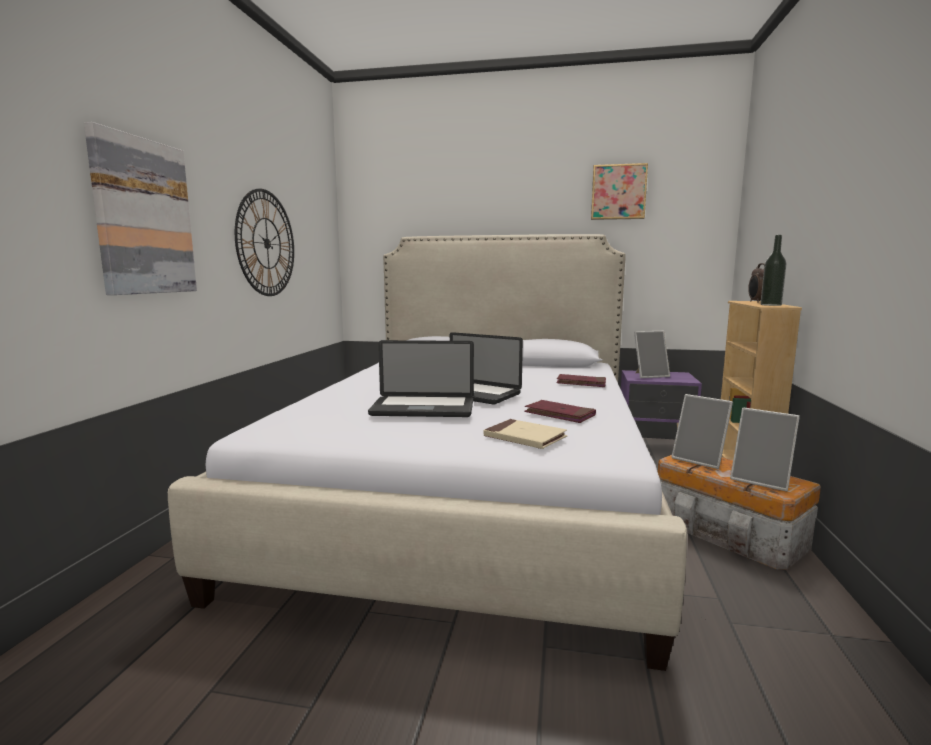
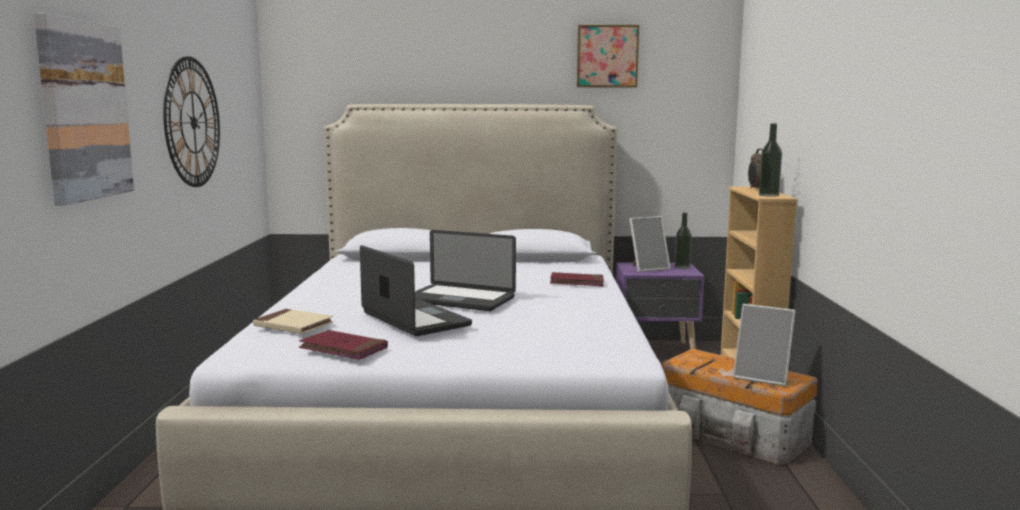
camera: 10 degrees left, 0 degrees up
laptop [368,340,474,417] -> laptop turned 120 degrees counterclockwise [360,245,472,336]
beige book [484,419,567,449] -> beige book moved to [253,309,334,334]
red book [524,400,596,423] -> red book moved to [299,330,388,360]
picture frame [672,394,733,469] -> none
none -> bottle [675,213,692,269]

